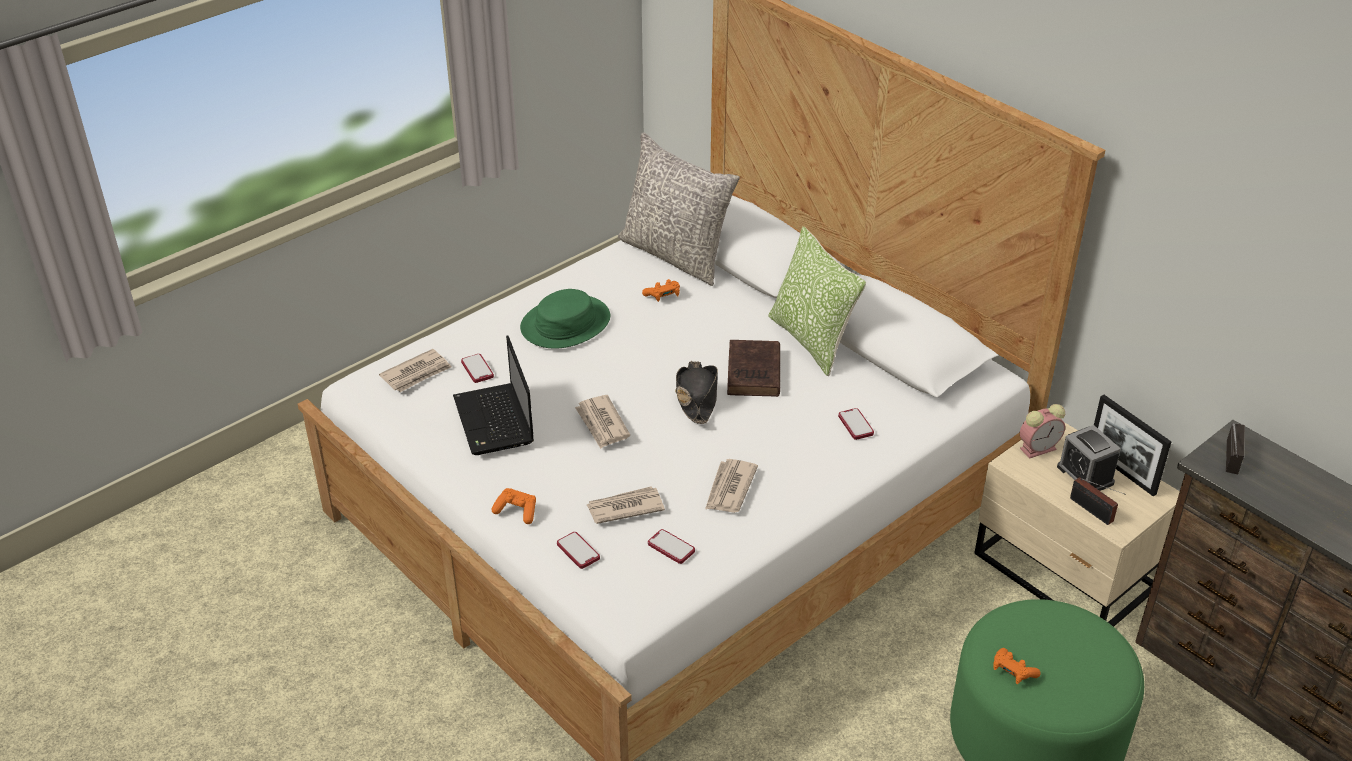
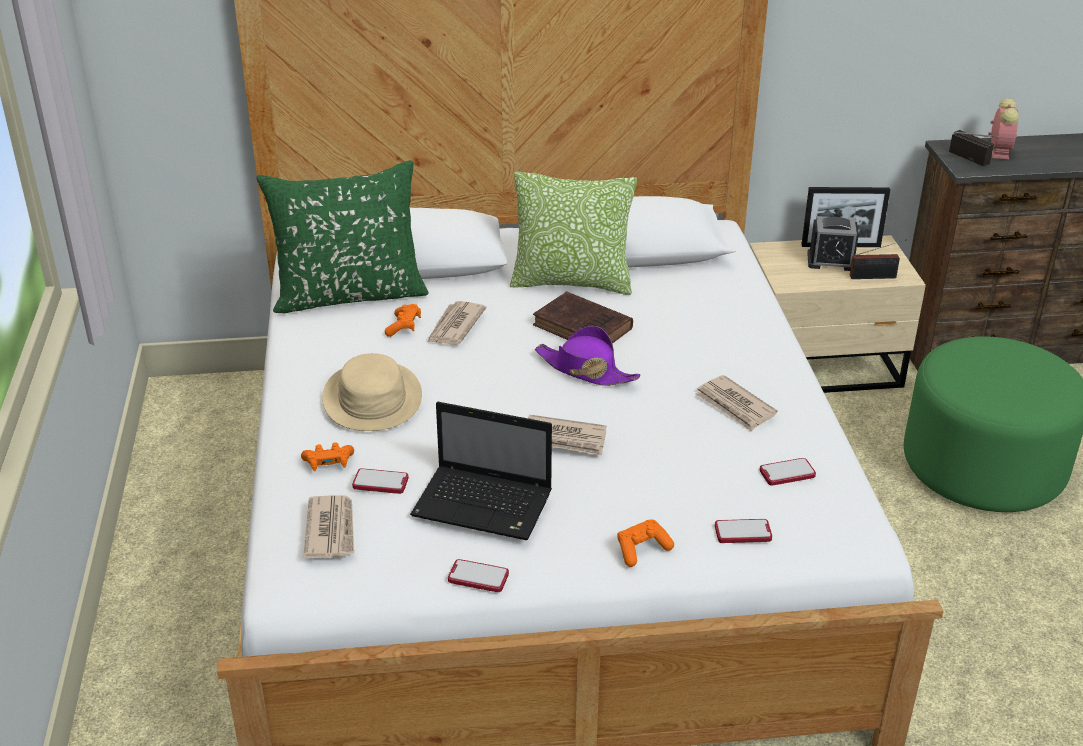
camera: 55 degrees left, 5 degrees down
green hat [520,289,610,349] -> beige hat [322,353,422,431]
newspaper [587,486,665,524] -> newspaper moved to [427,301,486,345]
grey pillow [618,132,740,286] -> green pillow [256,160,429,313]
black hat [675,361,718,424] -> purple hat [535,326,641,386]
phone [838,408,874,440] -> phone moved to [448,559,509,592]
orange game controller [993,648,1041,684] -> orange game controller moved to [301,442,354,472]
alarm clock [1020,404,1065,459] -> alarm clock moved to [988,98,1019,159]

